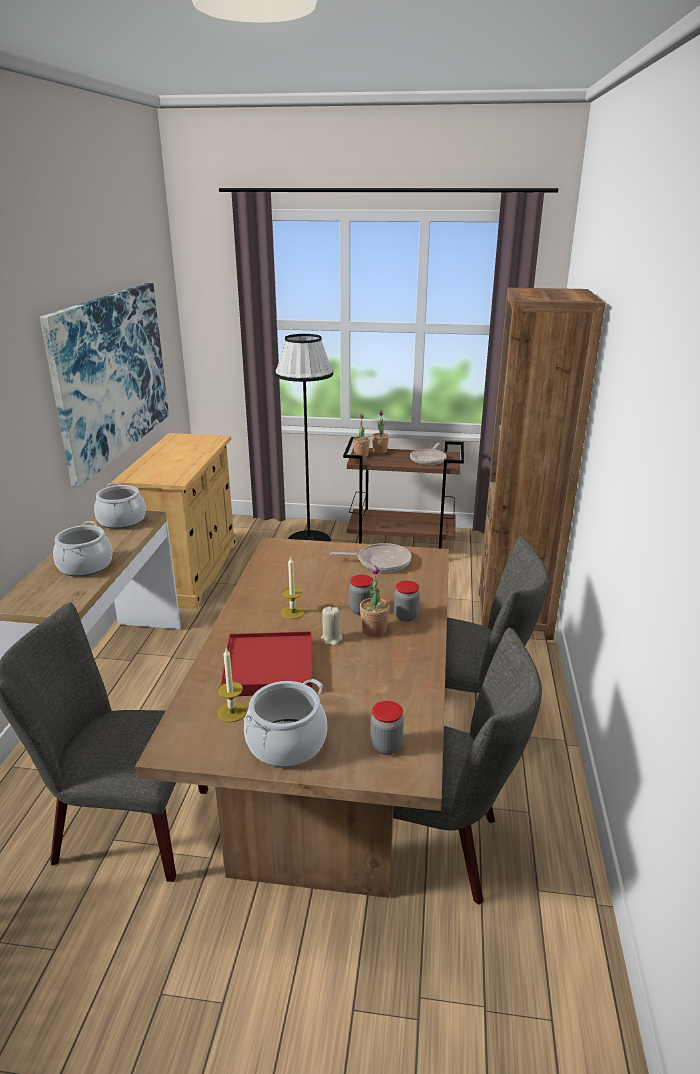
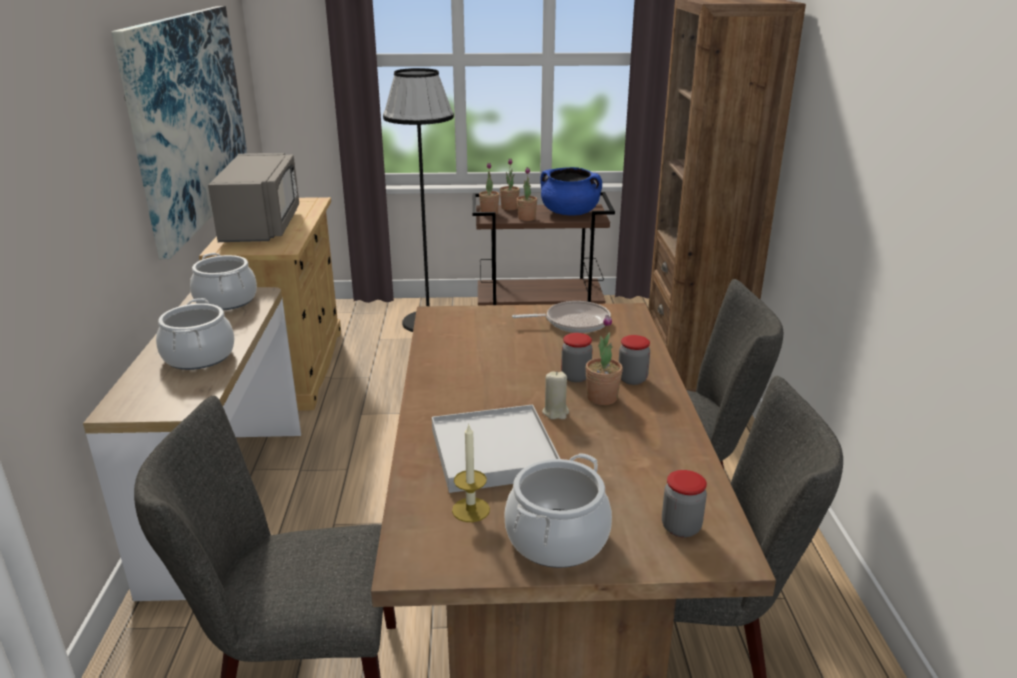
camera: 10 degrees left, 0 degrees up
red tray [221,631,312,696] -> white tray [432,404,560,493]
candle [281,556,305,619] -> none
frying pan [410,443,446,465] -> blue cooking pot [540,167,602,215]
none -> grey microwave [208,153,299,242]
none -> potted plant [517,167,537,221]

